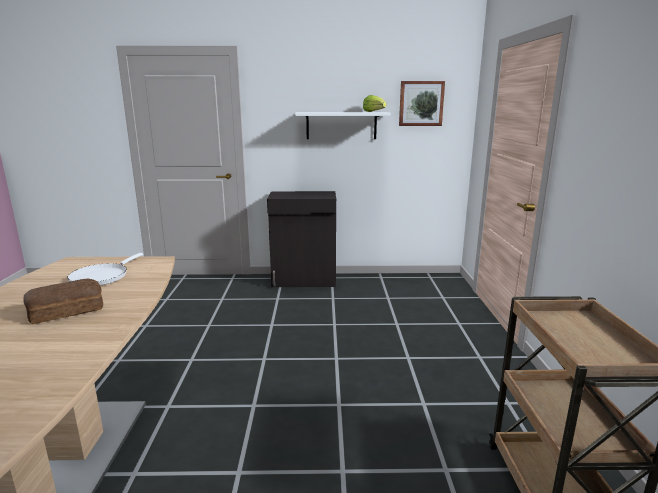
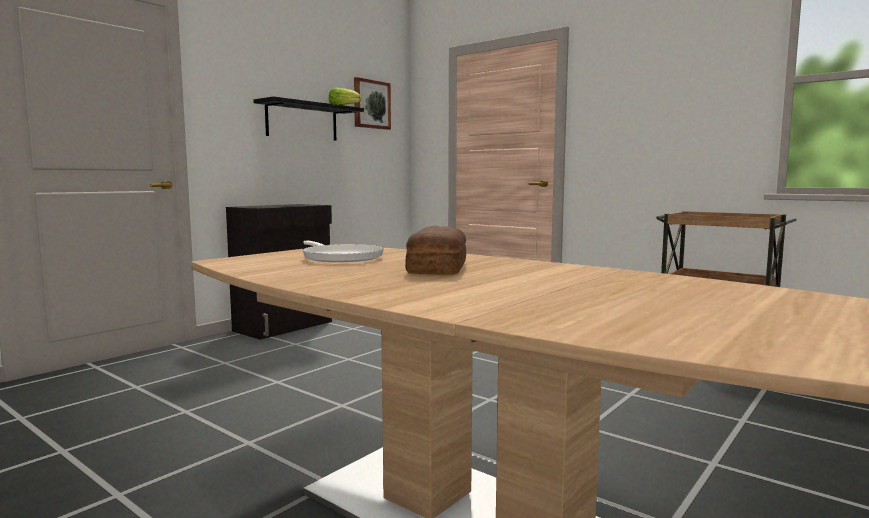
camera: 50 degrees left, 10 degrees down
white shelf [295,112,390,139] -> black shelf [253,96,364,141]

